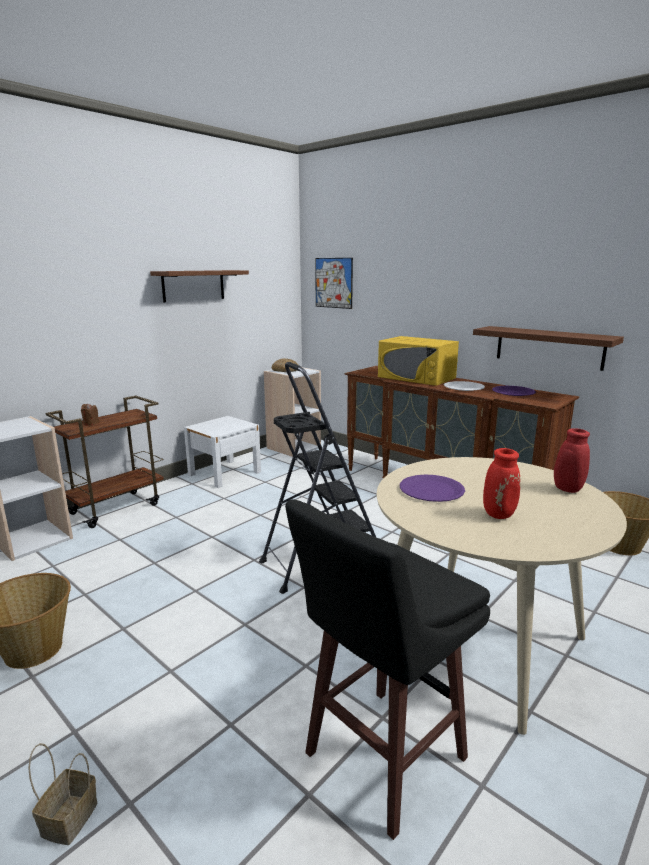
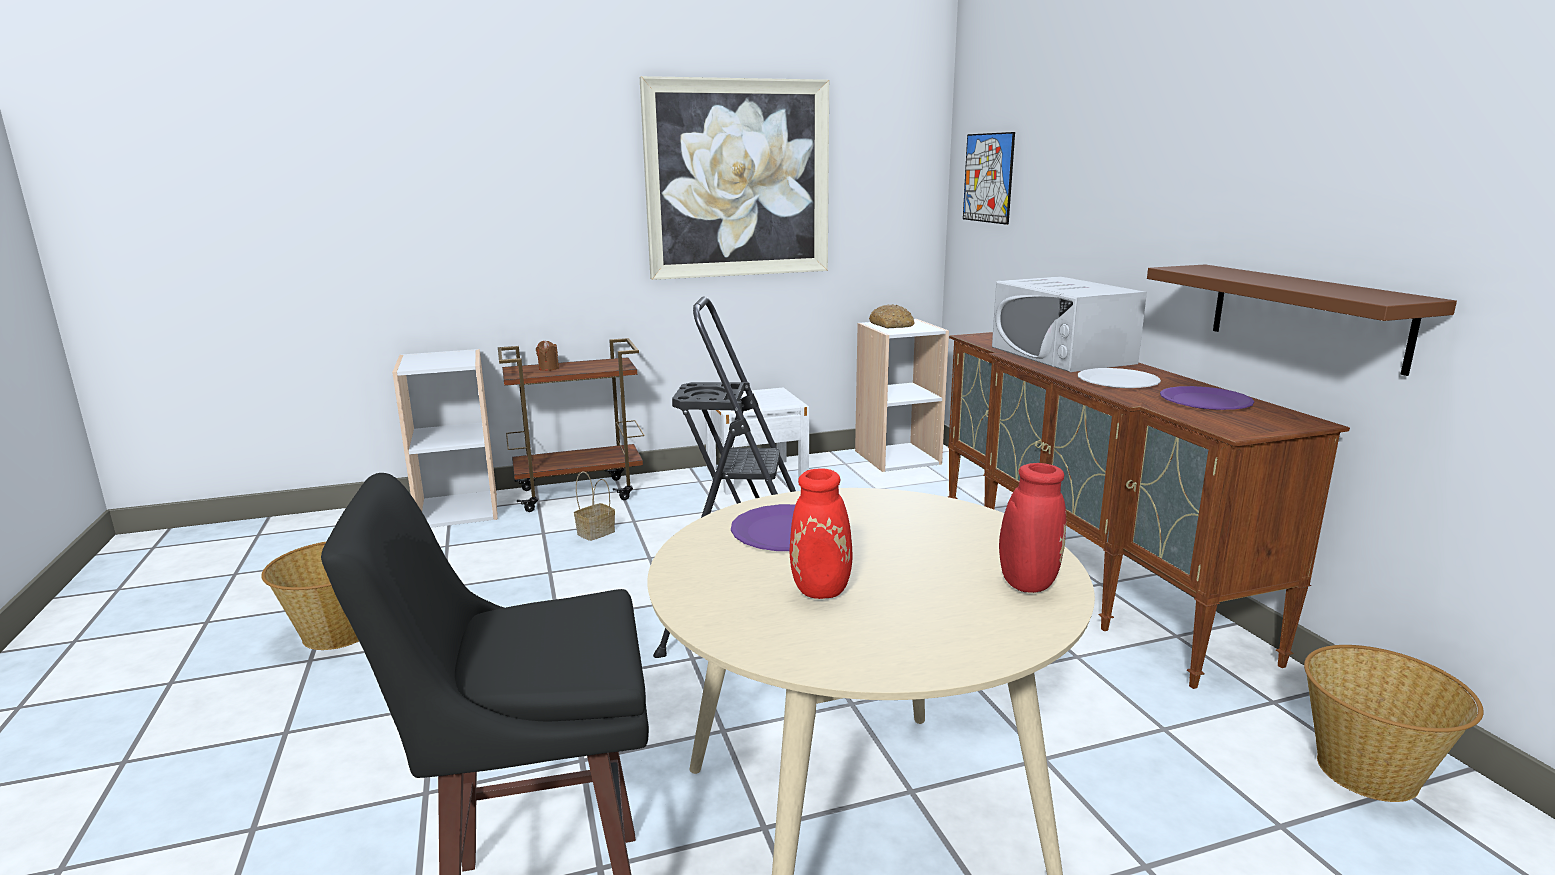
camera: 30 degrees right, 0 degrees up
basket [28,743,97,845] -> basket moved to [574,471,615,541]
brown shelf [150,270,249,302] -> picture [640,76,829,280]
yellow microwave [378,336,459,386] -> white microwave [992,277,1147,372]

